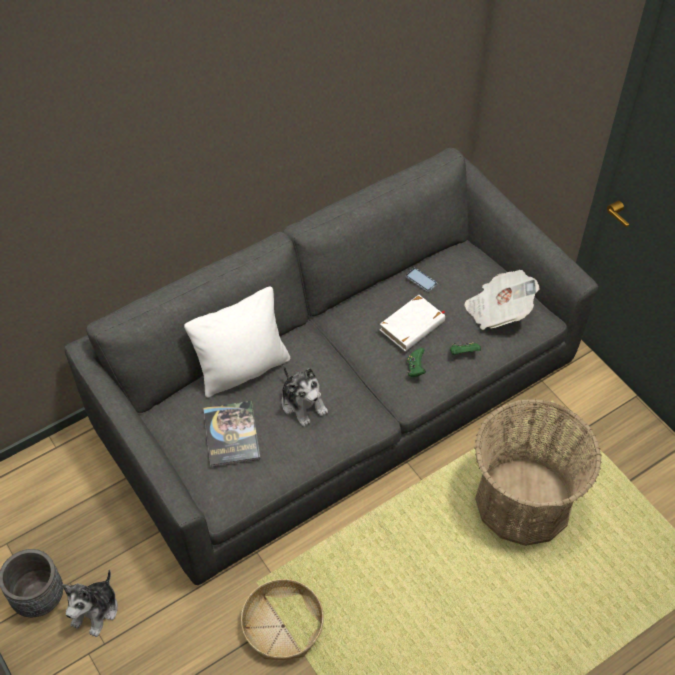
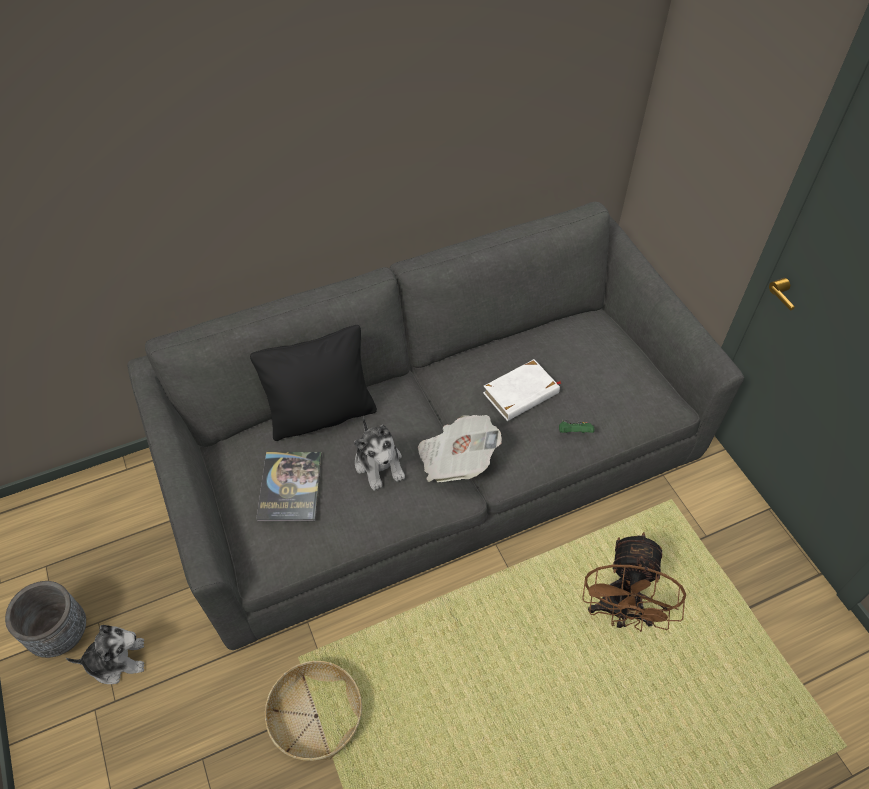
camera: 10 degrees right, 0 degrees up
plush toy [62,569,118,637] -> plush toy turned 135 degrees counterclockwise [66,625,144,684]
white pillow [184,287,290,398] -> black pillow [250,325,377,441]
phone [406,268,437,292] -> none
green game controller [407,348,426,377] -> none
newspaper [464,270,539,330] -> newspaper moved to [418,415,502,482]
basket [475,399,602,546] -> brown fan [582,532,686,632]

